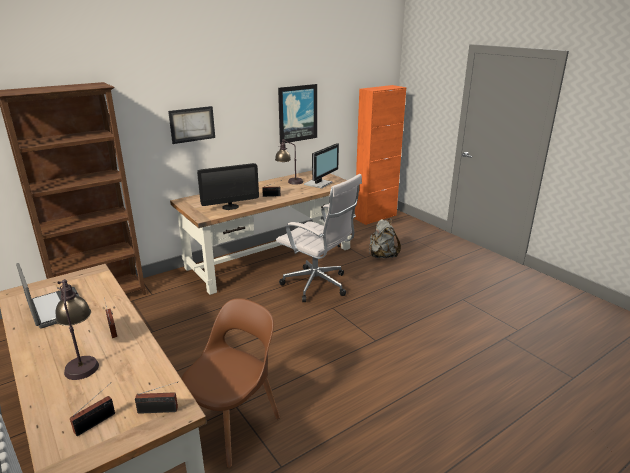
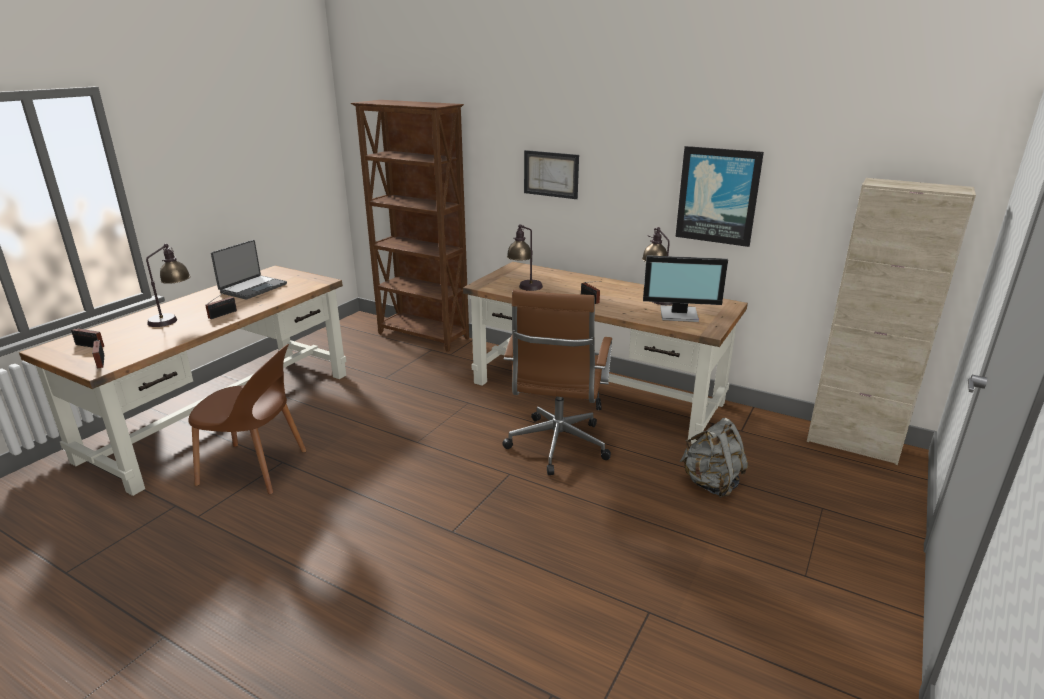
camera: 65 degrees right, 0 degrees up
monitor [197,163,259,210] -> table lamp [507,224,543,291]
white office chair [276,174,362,302] -> brown office chair [502,289,612,475]
orange cabinet [355,85,406,225] -> beige cabinet [807,178,976,465]

